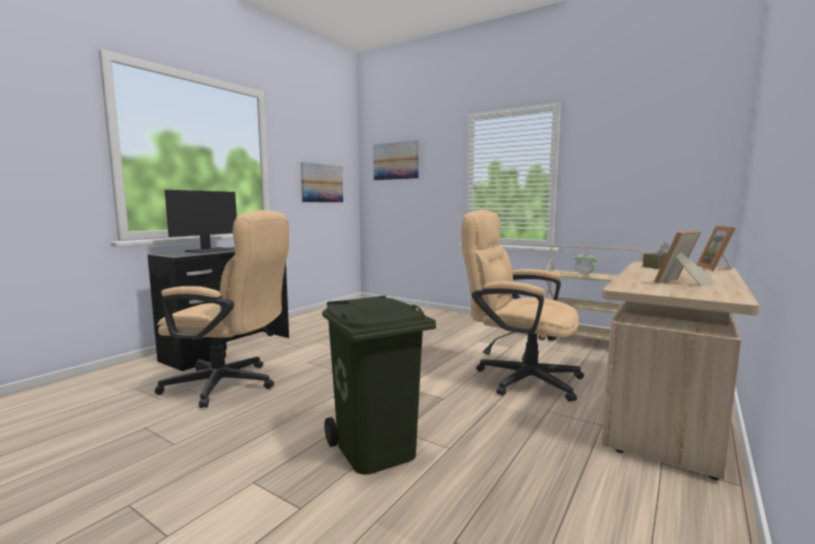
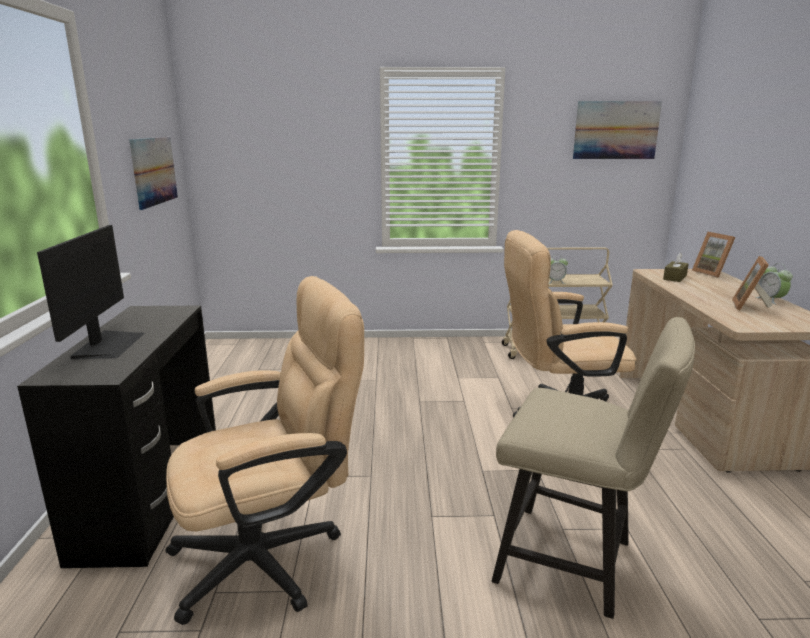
camera: 35 degrees left, 10 degrees up
green trash can [322,296,436,475] -> beige chair [492,317,695,619]
picture [373,140,419,180] -> picture moved to [573,101,662,159]
none -> alarm clock [756,263,793,304]

